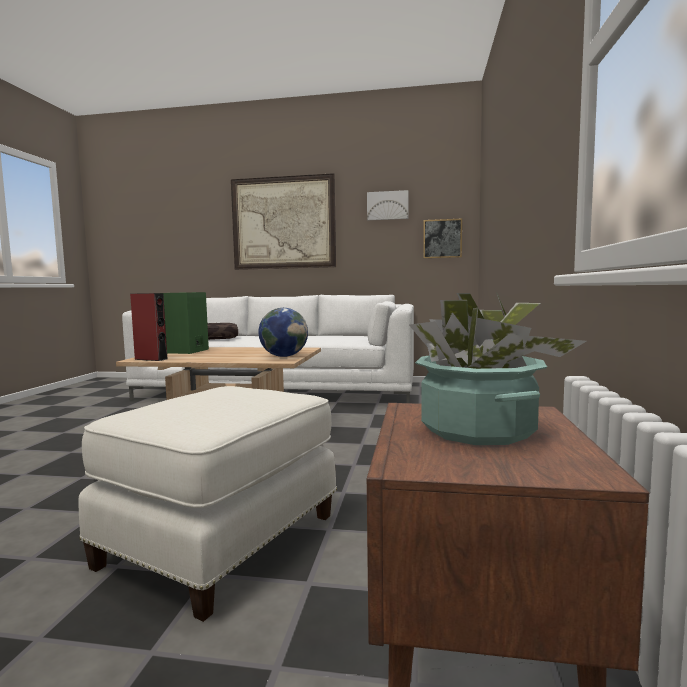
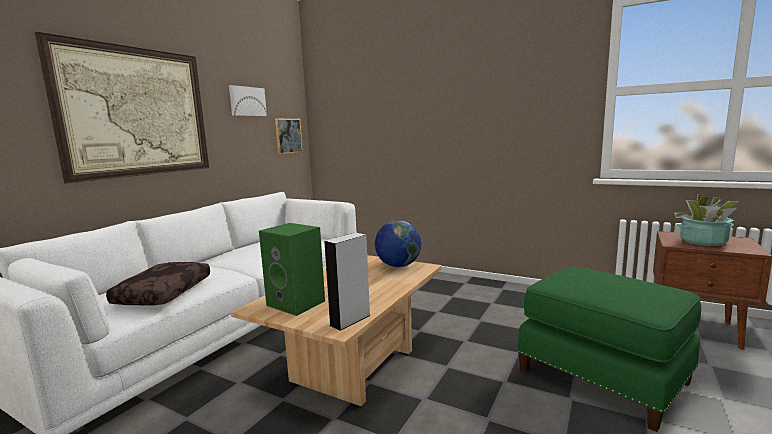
camera: 70 degrees left, 5 degrees up
white ottoman [78,386,337,622] -> green ottoman [517,267,701,432]
red speaker [130,293,167,361] -> grey speaker [324,233,371,331]

